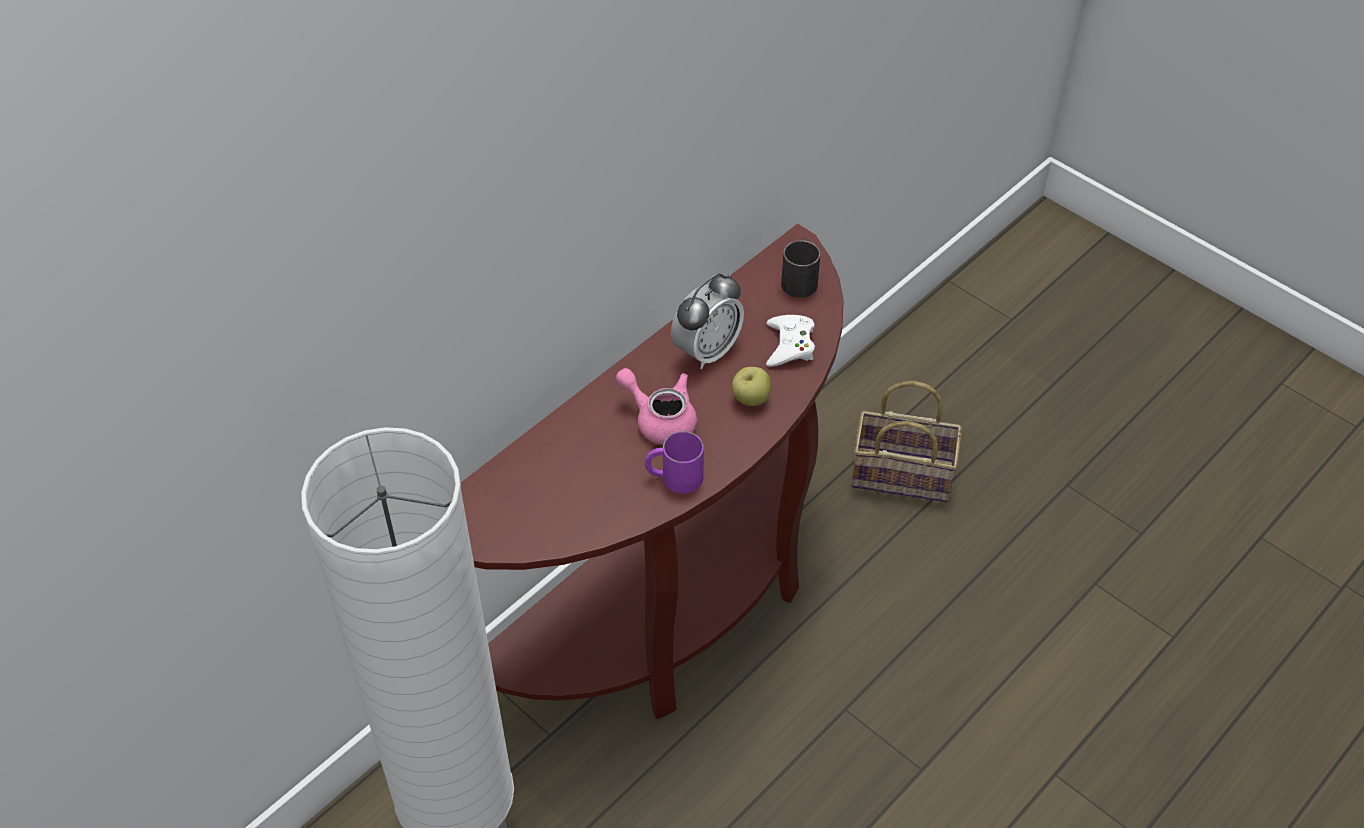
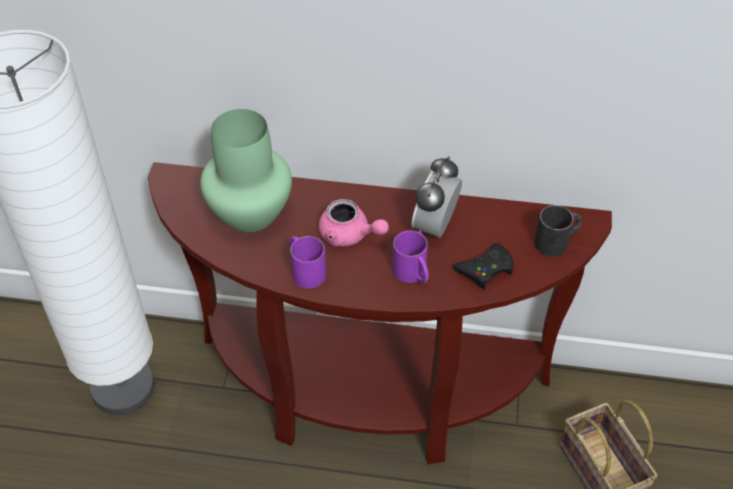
camera: 55 degrees right, 0 degrees up
pink teapot [616,368,697,445] -> pink teapot turned 120 degrees clockwise [319,199,389,246]
alarm clock [671,273,744,369] -> alarm clock turned 105 degrees clockwise [411,156,462,238]
apple [732,367,772,406] -> purple mug [392,230,429,284]
white game controller [766,315,815,367] -> black game controller [452,243,515,289]
none -> green vase [200,109,292,232]

